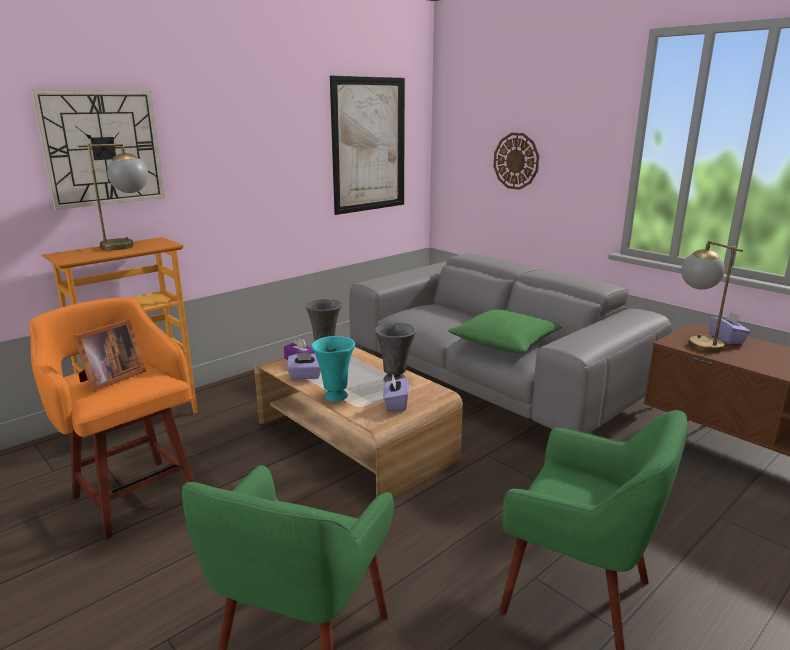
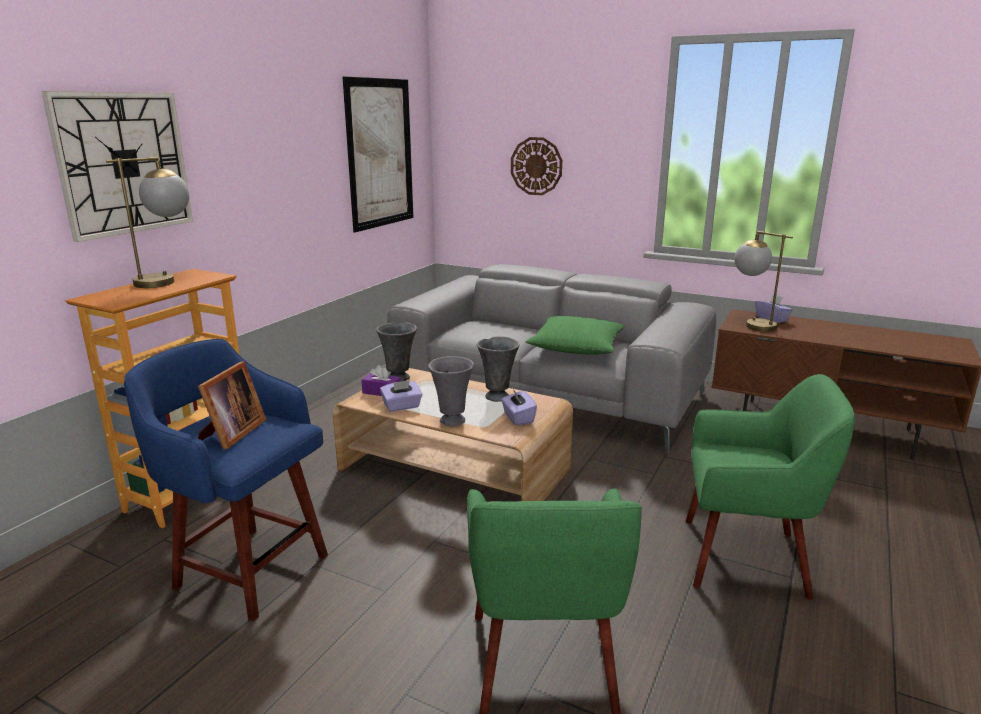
camera: 20 degrees left, 0 degrees up
orange stool [29,297,194,540] -> blue stool [124,339,328,621]
turquoise vase [312,336,355,402] -> grey vase [428,356,474,427]

